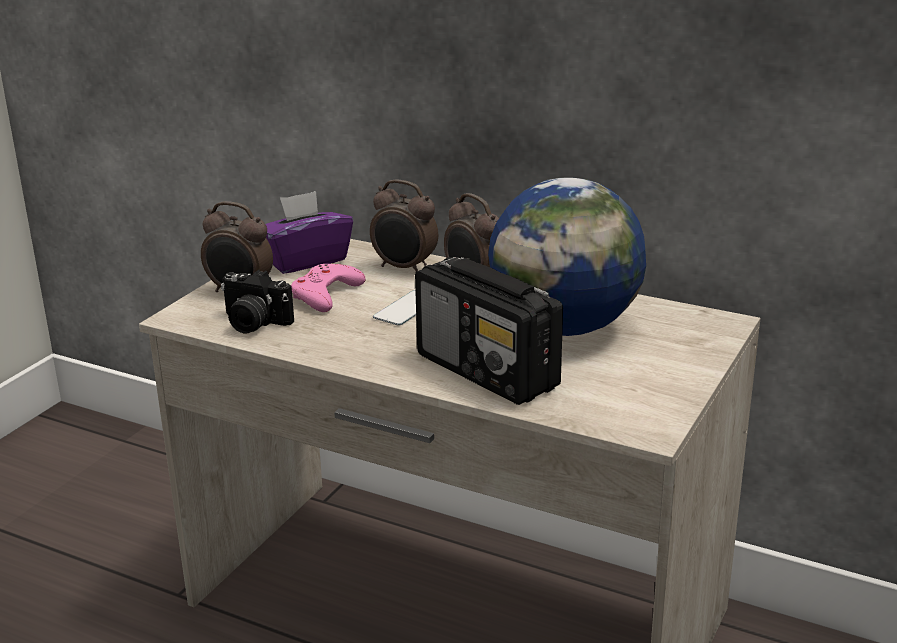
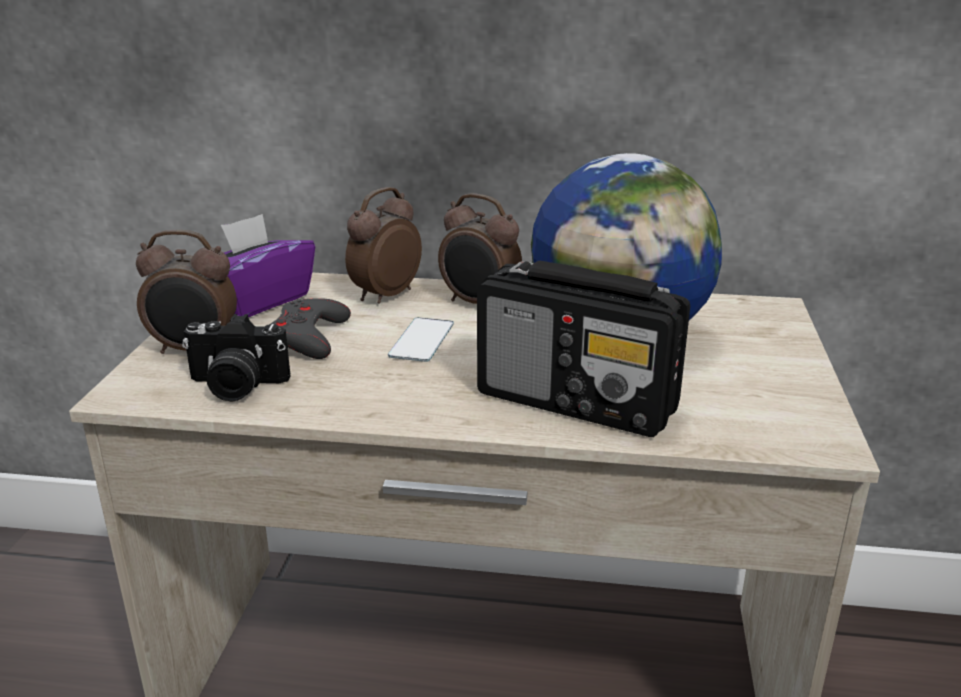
camera: 20 degrees left, 0 degrees up
pink game controller [291,264,366,312] -> grey game controller [271,298,351,359]
alarm clock [370,179,438,272] -> alarm clock turned 120 degrees clockwise [345,187,422,304]

